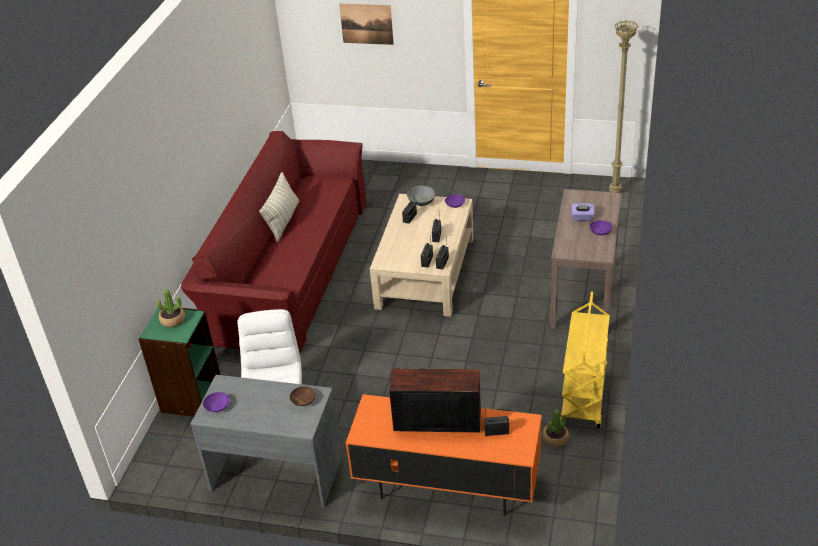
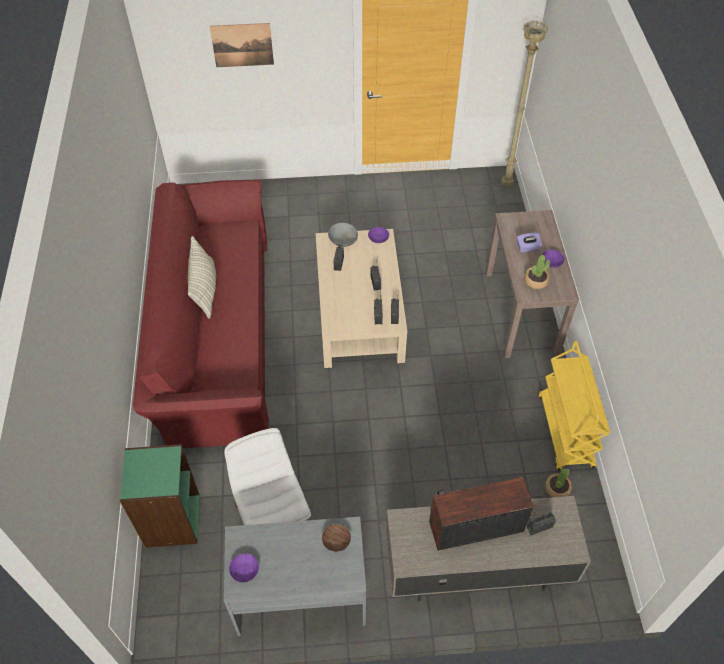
camera: 20 degrees left, 15 degrees up
potted plant [156,289,185,327] -> potted plant moved to [524,255,550,289]
orange tv stand [346,394,542,516] -> grey tv stand [386,496,591,601]

